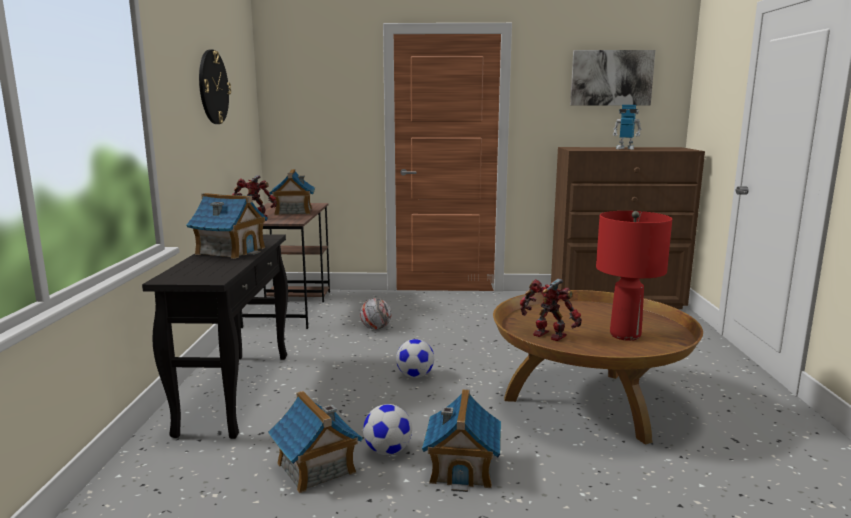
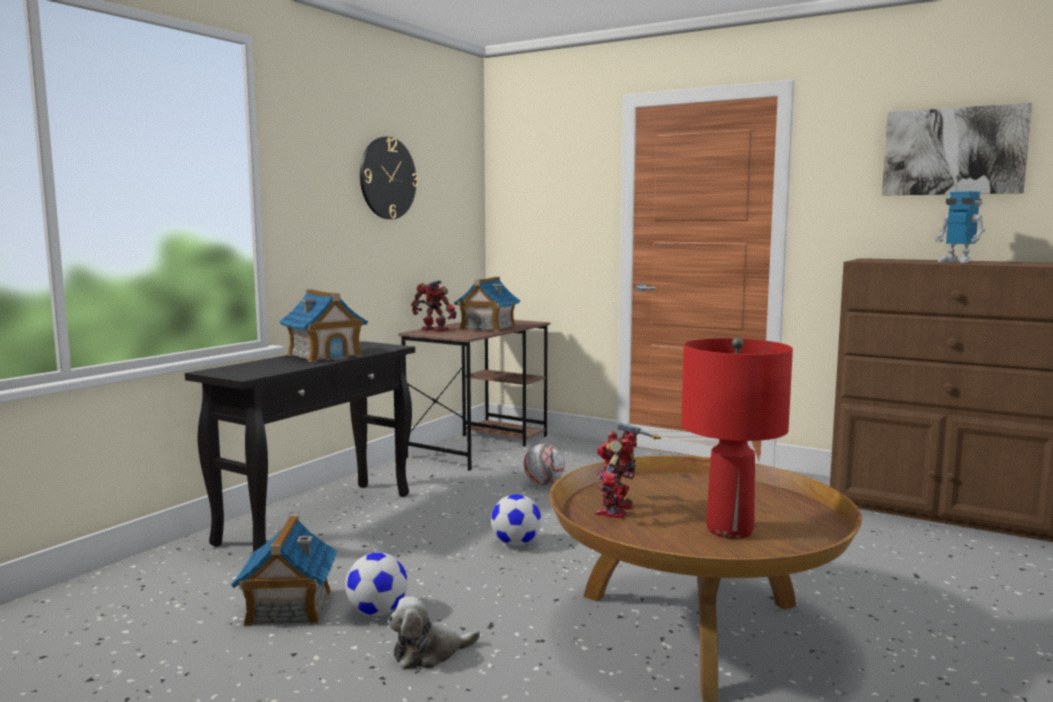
camera: 30 degrees right, 5 degrees down
toy house [422,389,501,492] -> plush toy [388,597,480,669]
toy robot [520,279,582,341] -> toy robot turned 135 degrees counterclockwise [595,423,661,519]

